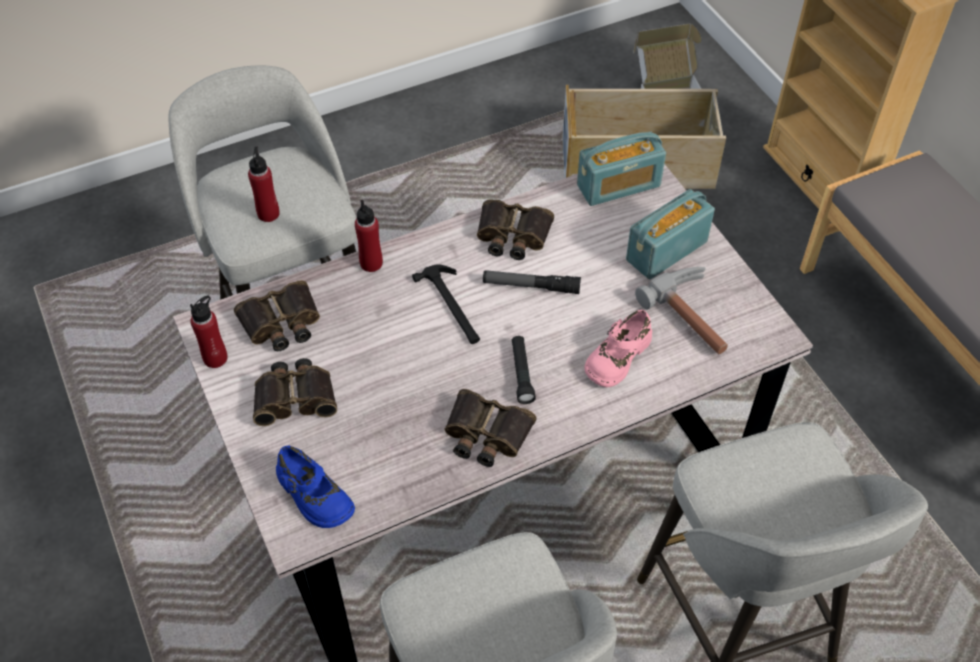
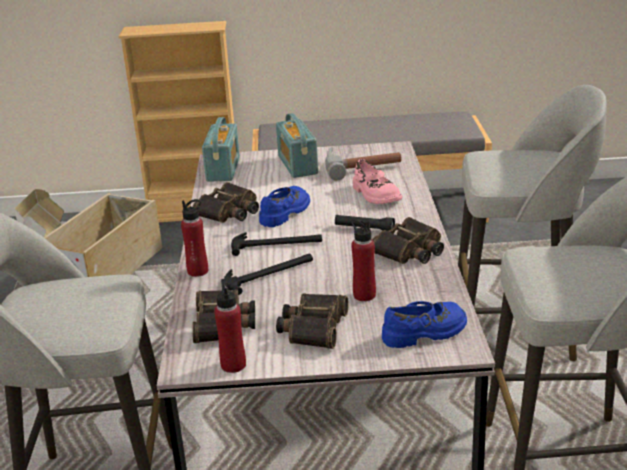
camera: 65 degrees left, 25 degrees down
red bottle [248,147,280,222] -> red bottle moved to [350,219,376,301]
flashlight [483,270,581,294] -> blue shoe [259,186,310,227]
none -> hammer [224,254,313,295]

